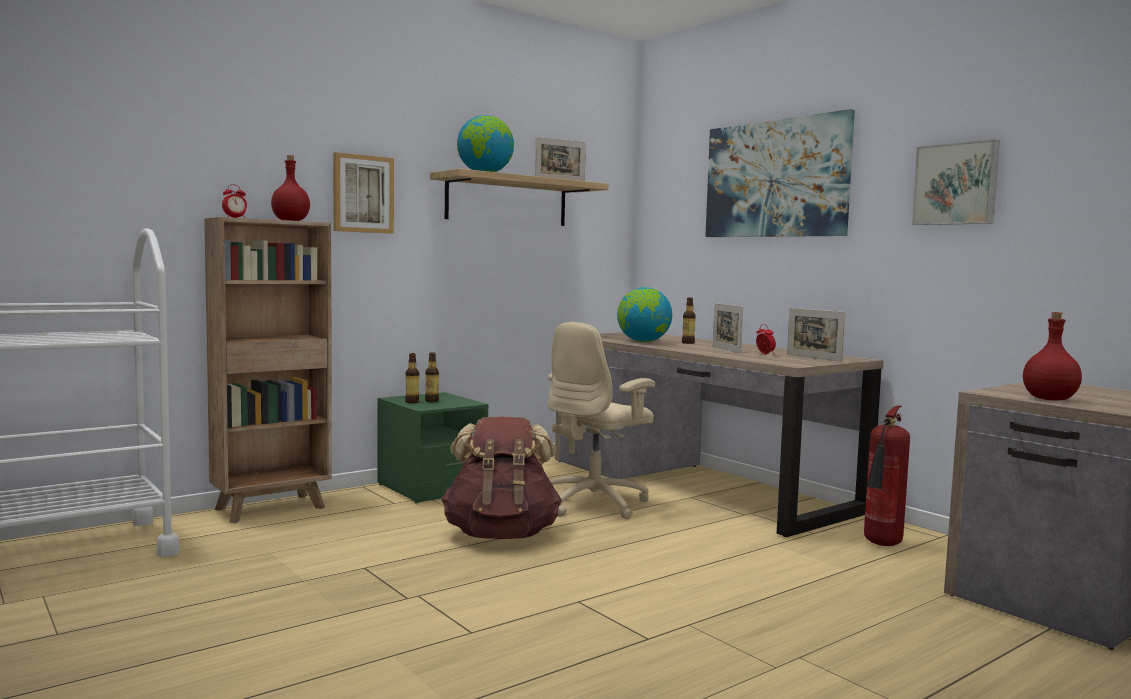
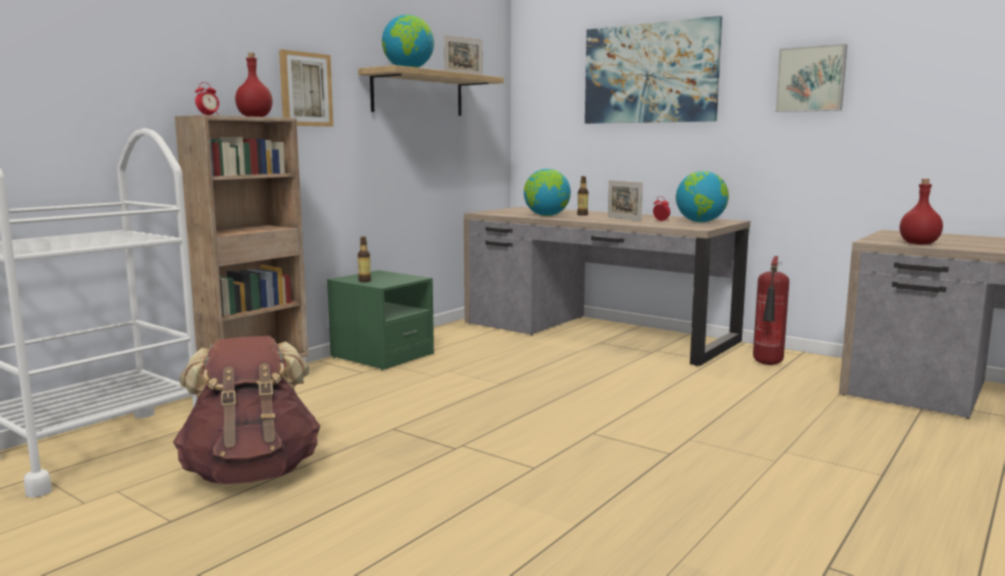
camera: 15 degrees left, 5 degrees up
bottle [425,352,439,402] -> none
brown backpack [441,417,562,539] -> brown backpack moved to [173,336,320,484]
beige office chair [547,322,655,519] -> none
picture frame [787,308,846,362] -> globe [676,171,729,222]

